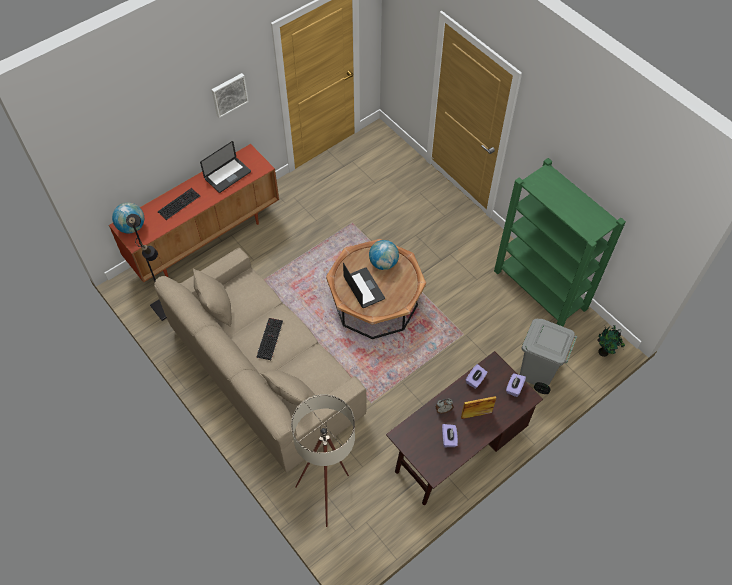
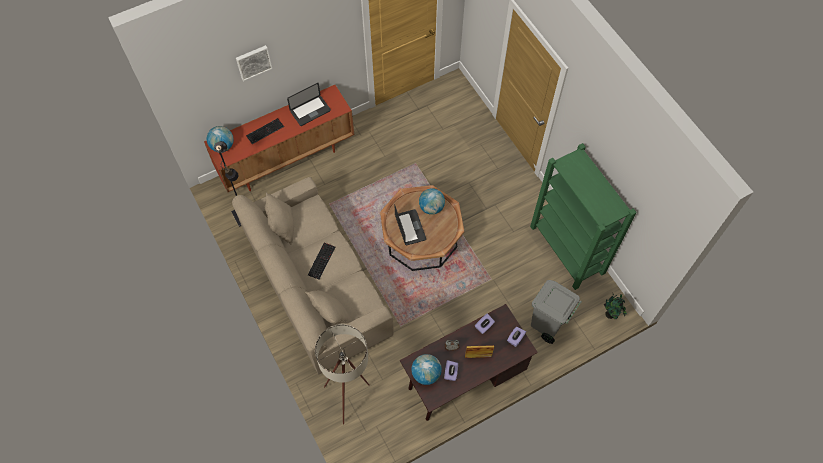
camera: 10 degrees right, 5 degrees up
picture [211,73,249,118] -> picture moved to [236,45,272,81]
none -> globe [411,354,442,385]

